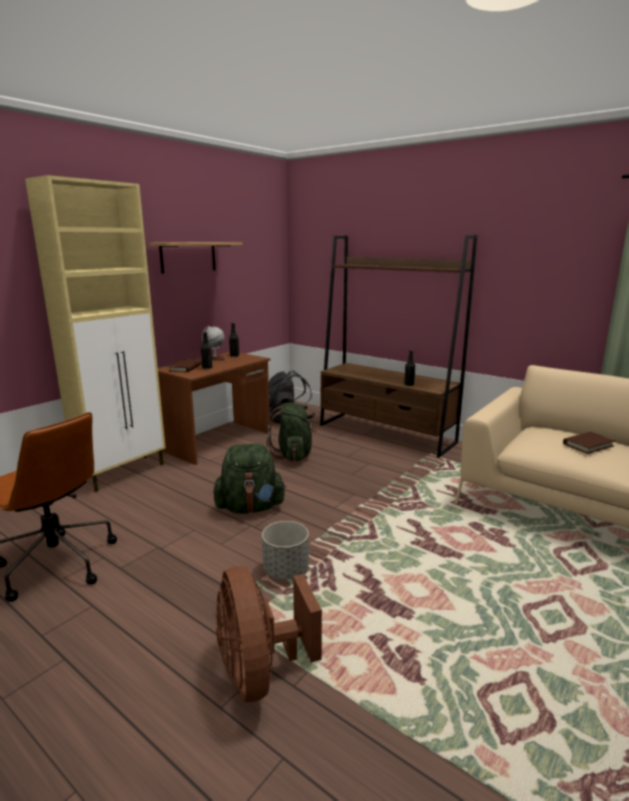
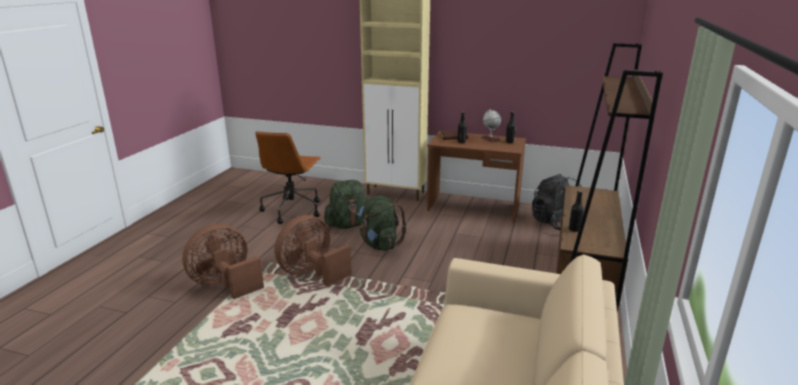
camera: 70 degrees right, 5 degrees up
shelf [149,242,242,274] -> none
grey planter [262,521,309,580] -> brown fan [274,215,352,286]
green backpack [267,403,317,461] -> green backpack moved to [324,180,367,229]
brown book [563,432,615,454] -> none

